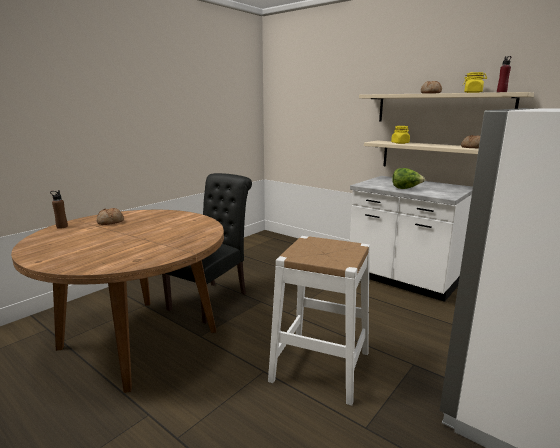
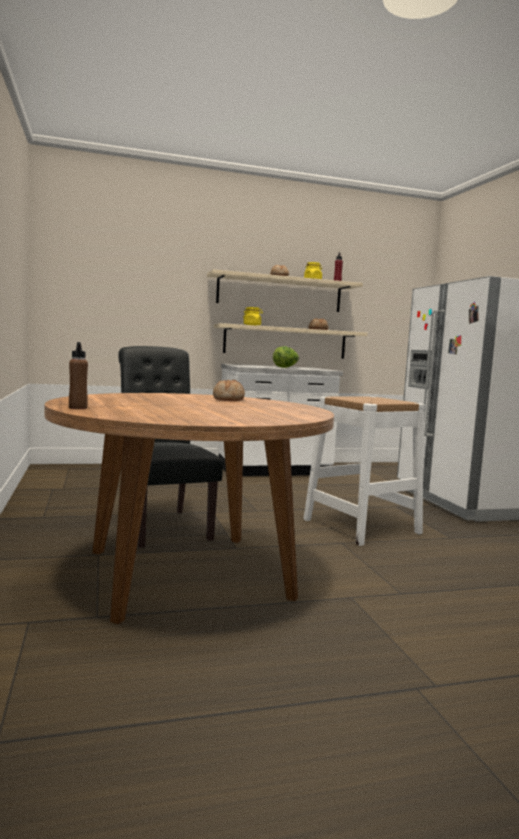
camera: 55 degrees left, 10 degrees down
bread [97,208,124,225] -> bread moved to [213,380,245,401]

